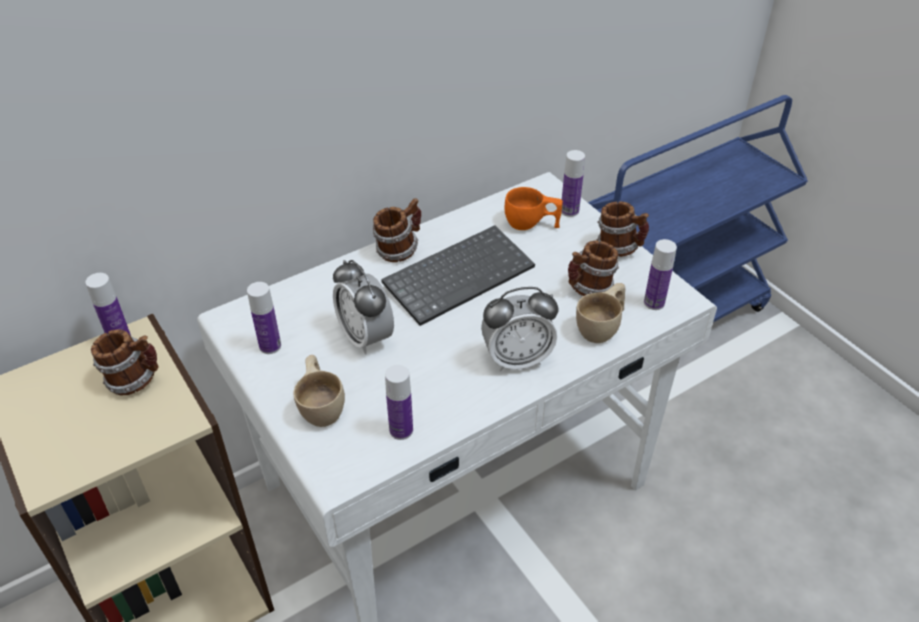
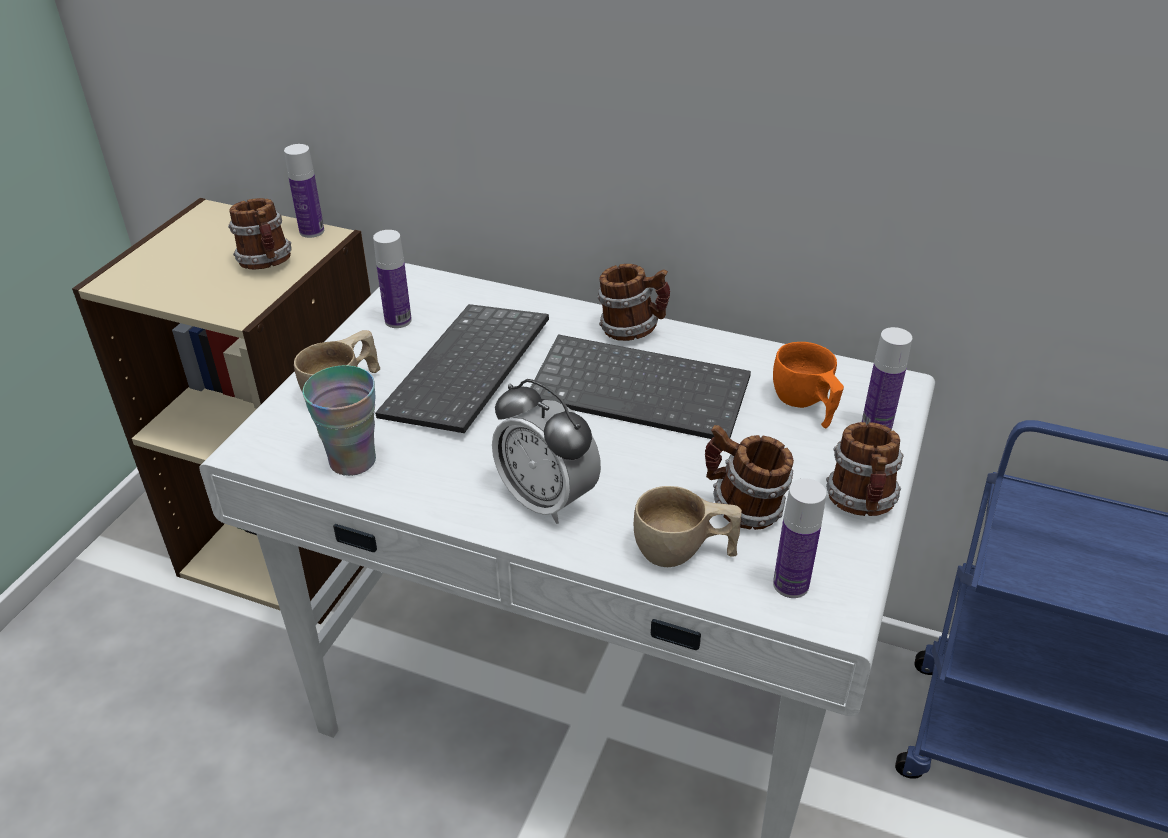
camera: 55 degrees right, 5 degrees down
alarm clock [333,260,394,355] -> keyboard [375,304,549,433]
bottle [385,365,413,440] -> cup [303,365,376,476]

